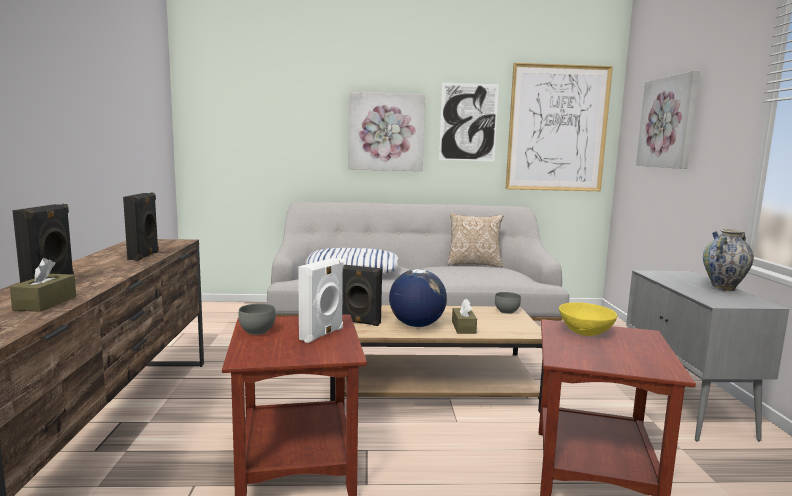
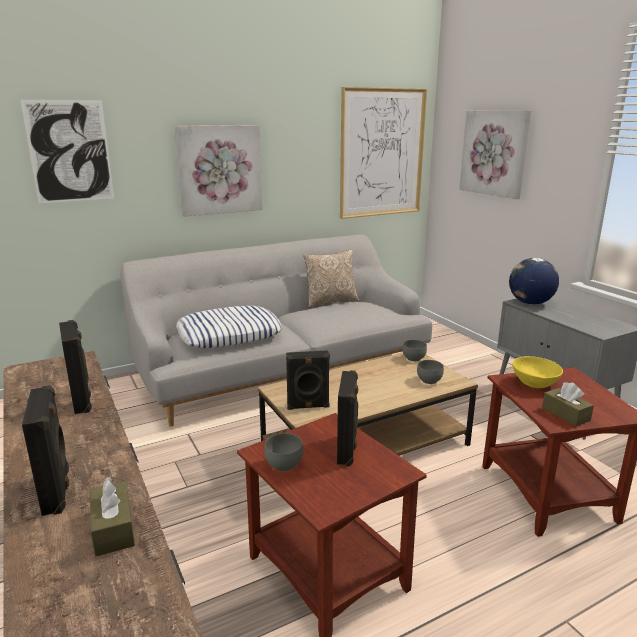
camera: 25 degrees left, 10 degrees up
white speaker [298,258,344,343] -> black speaker [337,370,358,466]
globe [389,269,447,327] -> globe moved to [509,258,559,305]
picture [439,83,499,161] -> picture moved to [20,100,114,203]
brown tissue box [452,299,477,334] -> brown tissue box moved to [542,382,594,426]
vase [703,229,754,291] -> none
none -> grey bowl [417,360,444,384]

